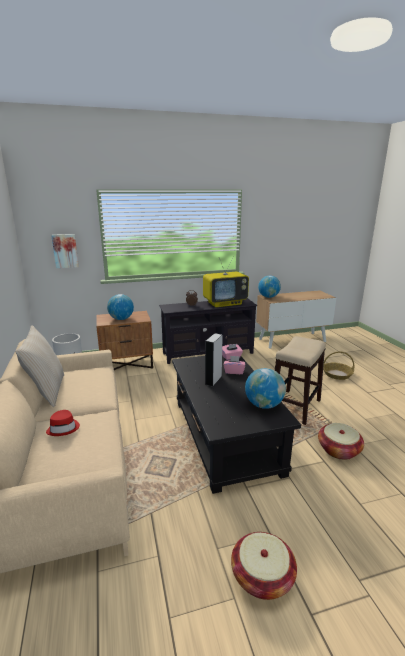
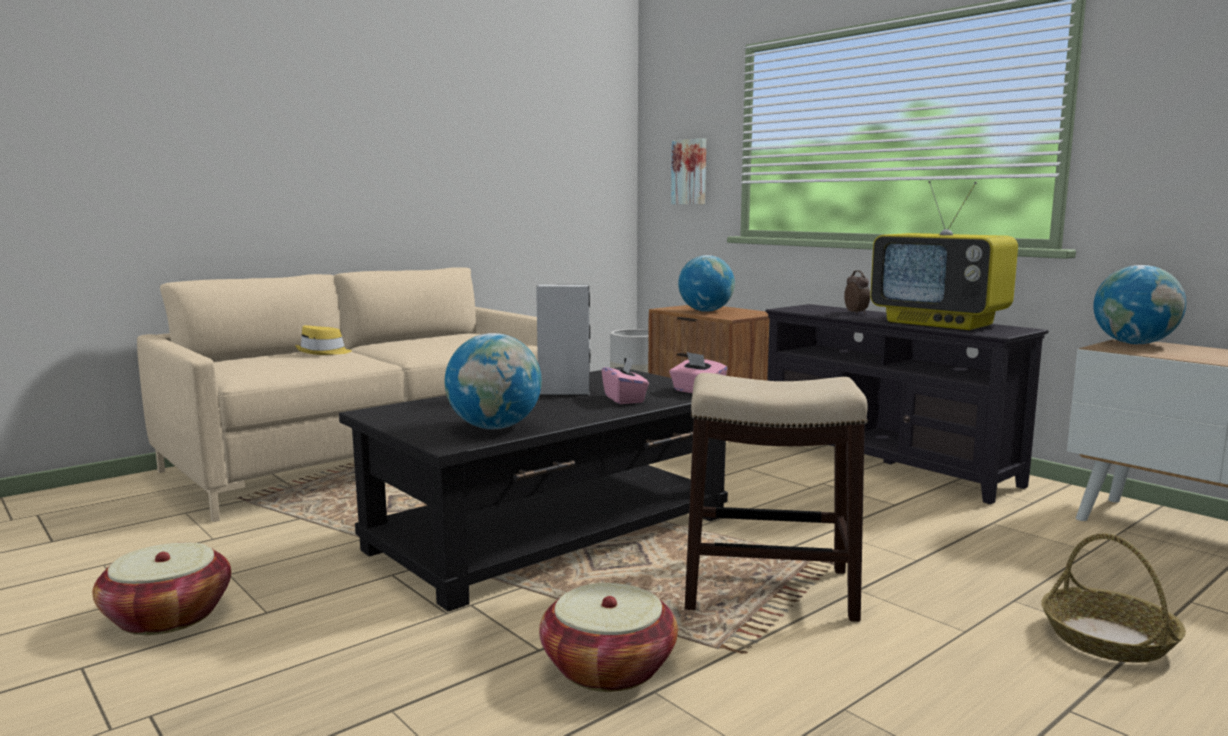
camera: 65 degrees right, 10 degrees down
beige pillow [15,325,64,407] -> none
red hat [46,410,80,436] -> yellow hat [295,325,352,355]

